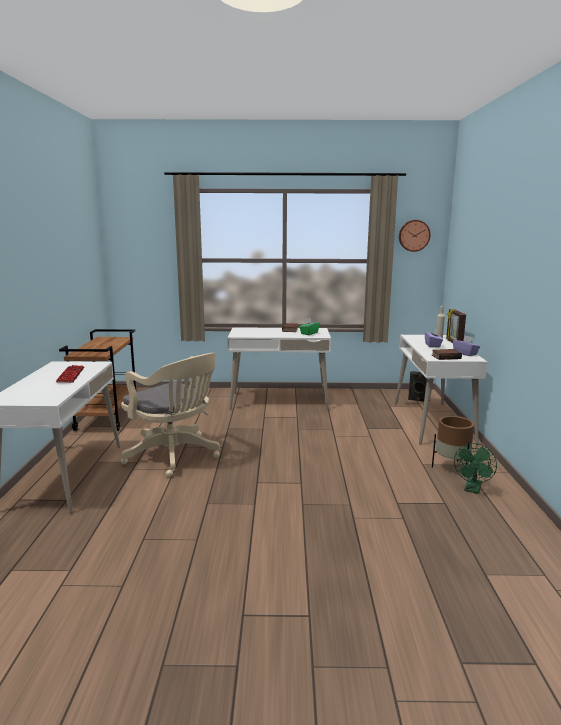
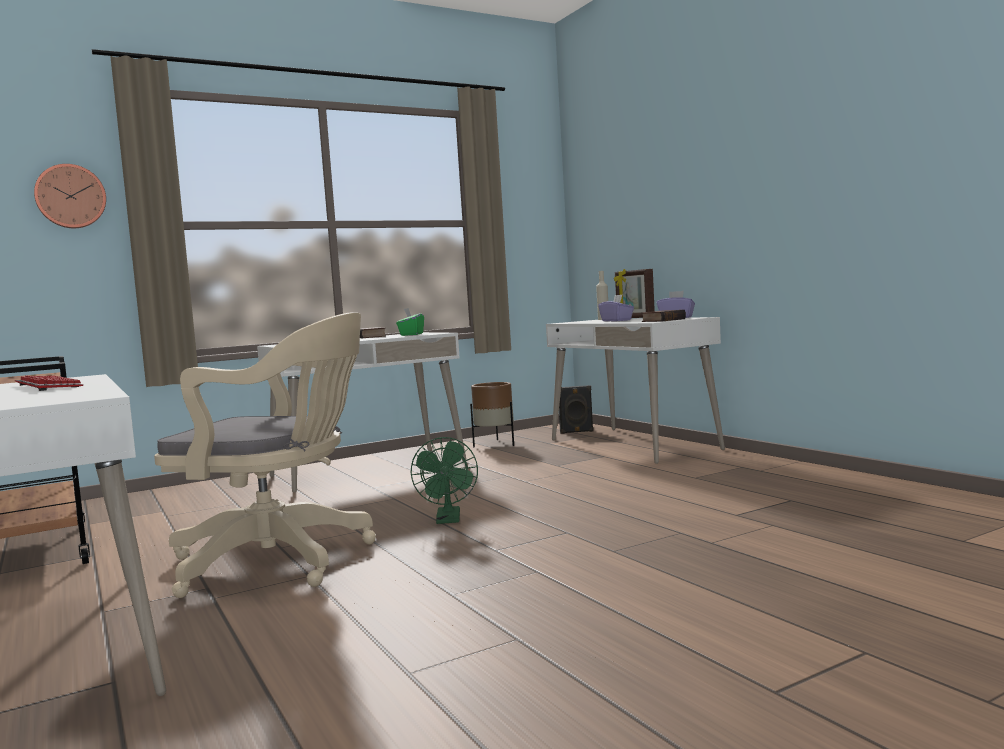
camera: 30 degrees left, 10 degrees down
wall clock [399,220,431,252] -> wall clock moved to [34,164,106,228]
brown planter [432,416,474,477] -> brown planter moved to [470,382,514,447]
green fan [454,443,497,494] -> green fan moved to [411,437,478,524]

